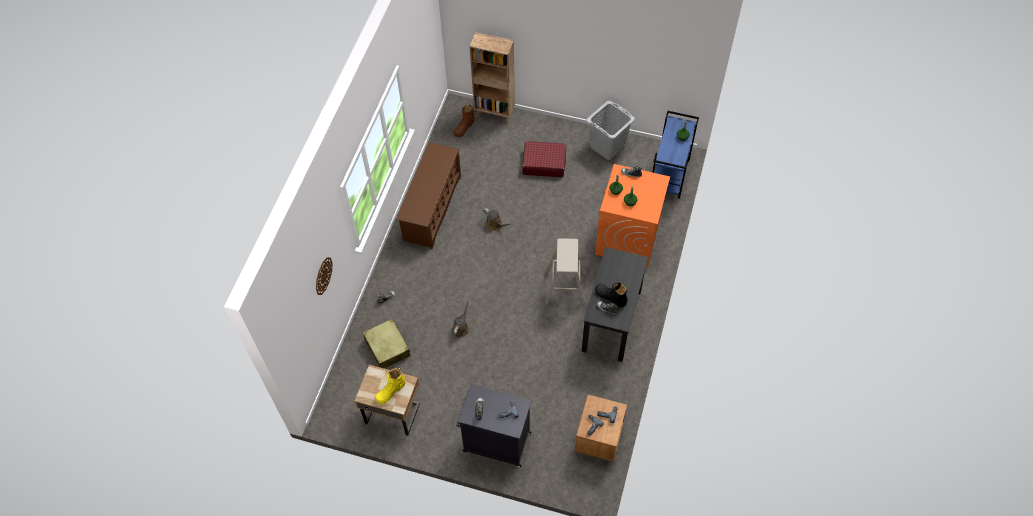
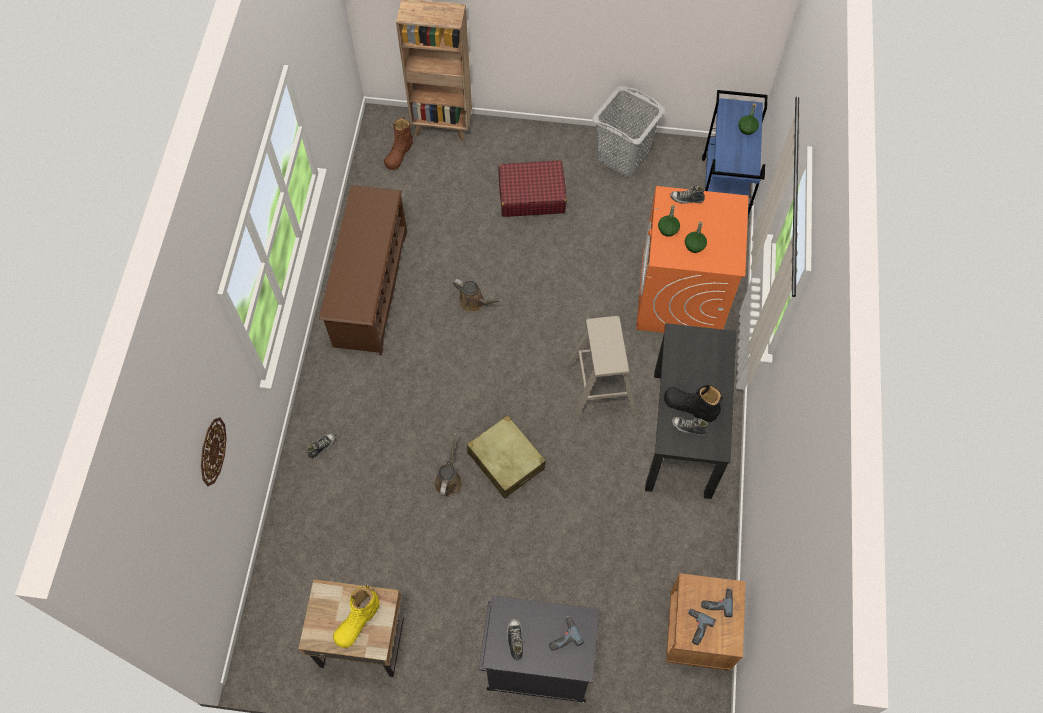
camera: 10 degrees left, 5 degrees up
beige suitcase [363,319,410,368] -> beige suitcase moved to [467,415,546,499]

